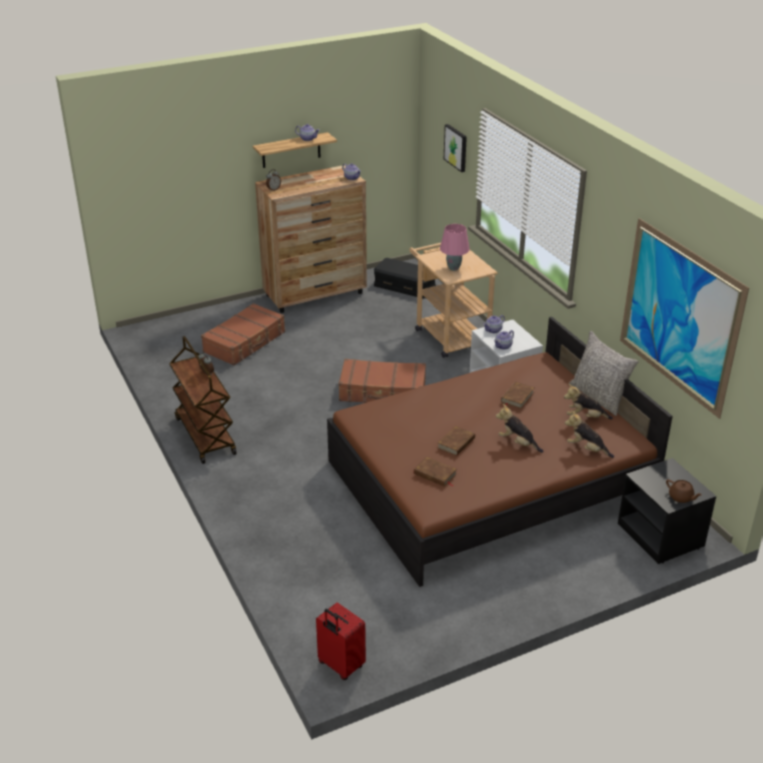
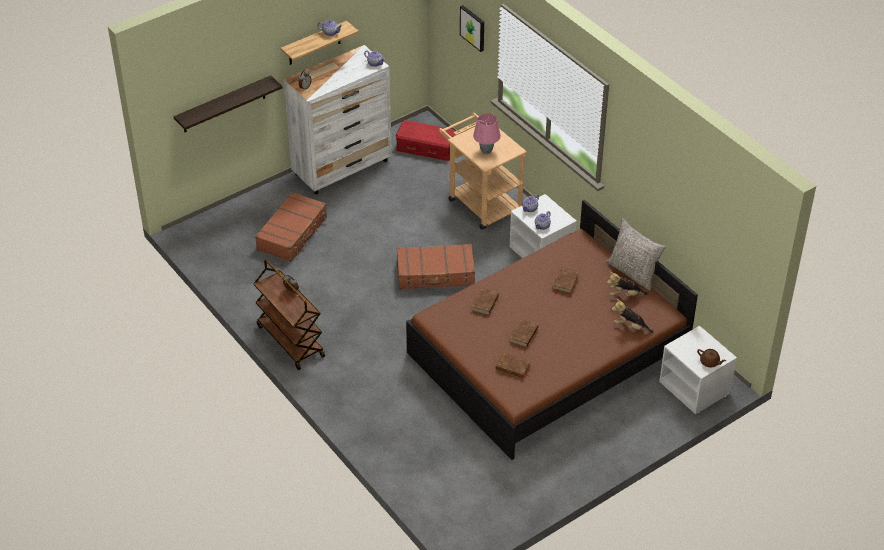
camera: 10 degrees left, 10 degrees up
brown dresser [255,165,367,313] -> white dresser [284,45,392,194]
red suitcase [316,603,366,680] -> none
black storage box [374,258,436,298] -> red storage box [396,120,456,161]
plush toy [496,404,544,453] -> none
black nightstand [618,458,716,564] -> white nightstand [659,326,737,415]
picture [620,218,749,419] -> none
none -> shelf [174,75,282,132]
none -> brown book [471,288,499,315]

